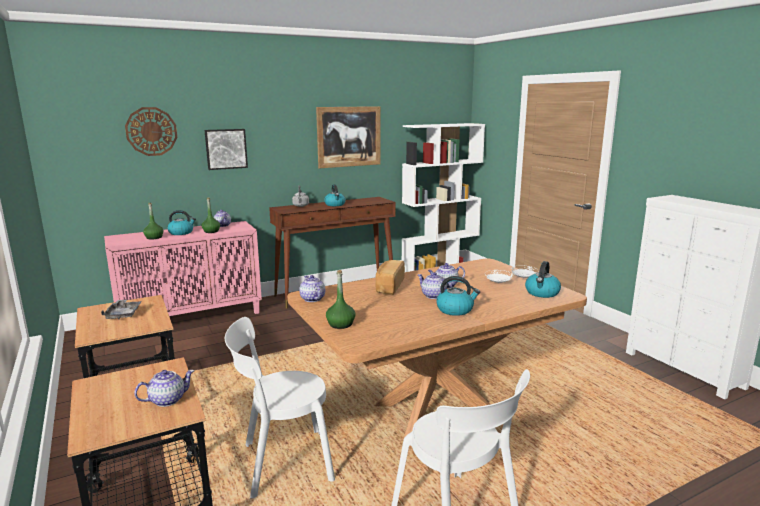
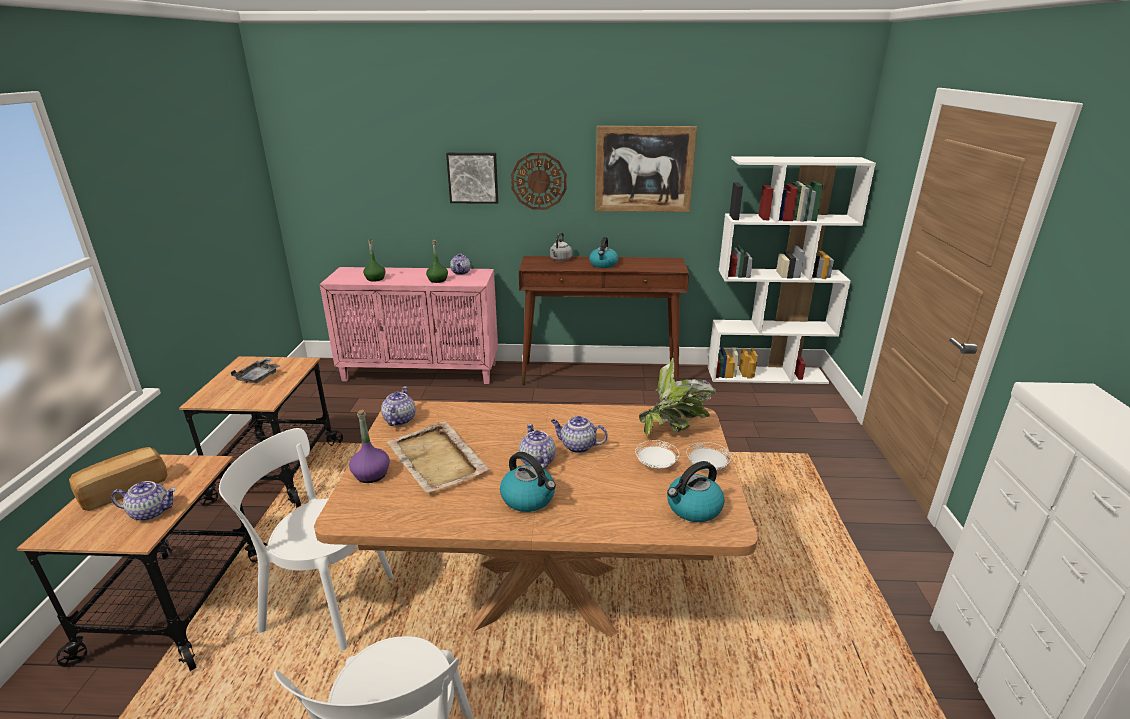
camera: 30 degrees right, 10 degrees up
wall clock [125,107,177,156] -> wall clock moved to [511,153,567,210]
kettle [167,210,196,235] -> none
green bottle [326,270,356,329] -> purple bottle [349,410,390,483]
bread [375,260,405,295] -> bread moved to [69,447,168,511]
none -> beige tray [386,421,490,494]
none -> potted plant [639,355,716,436]

